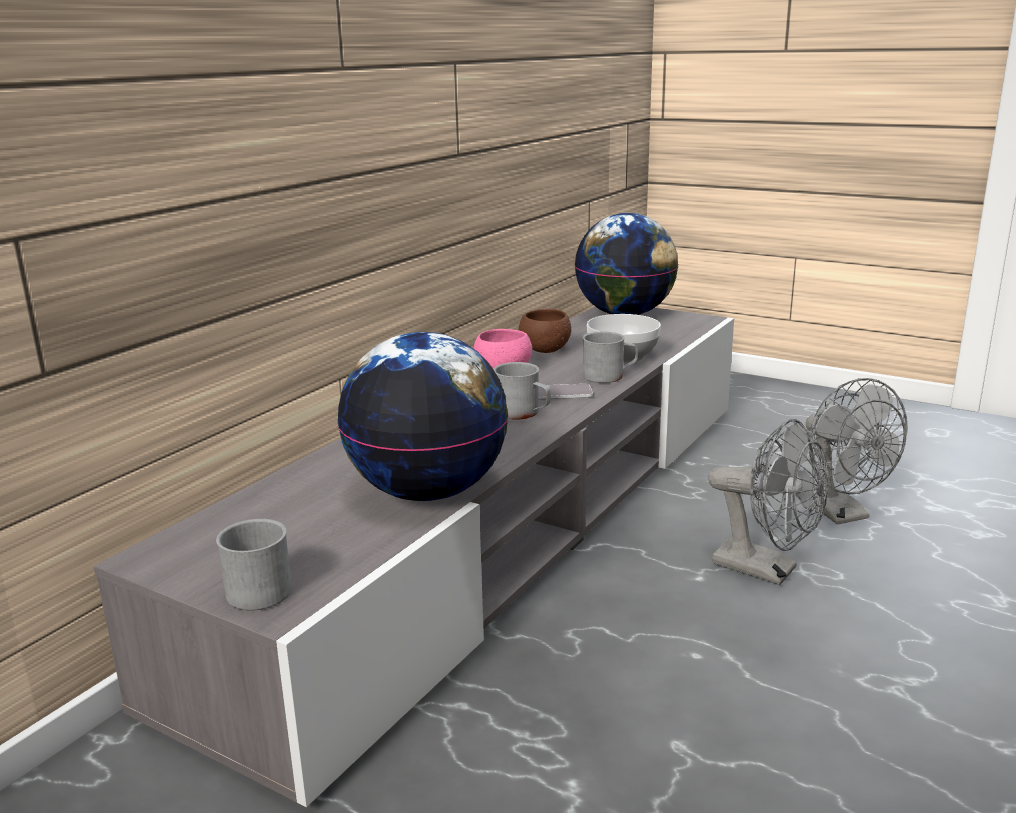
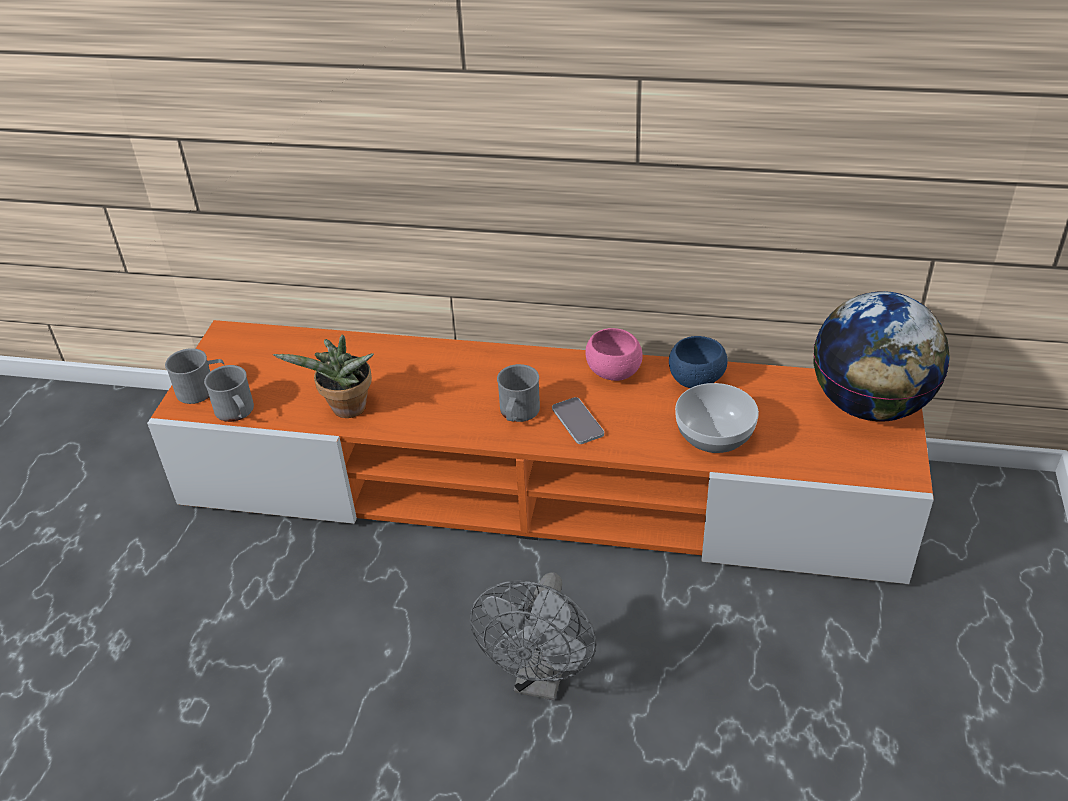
camera: 70 degrees right, 20 degrees up
grey tv stand [93,307,734,807] -> orange tv stand [147,320,934,584]
globe [337,332,509,501] -> potted plant [273,335,374,418]
brown bowl [519,309,571,353] -> blue bowl [669,336,728,388]
grey mug [582,331,638,383] -> grey mug moved to [204,365,254,422]
grey fan [806,378,908,525] -> none

